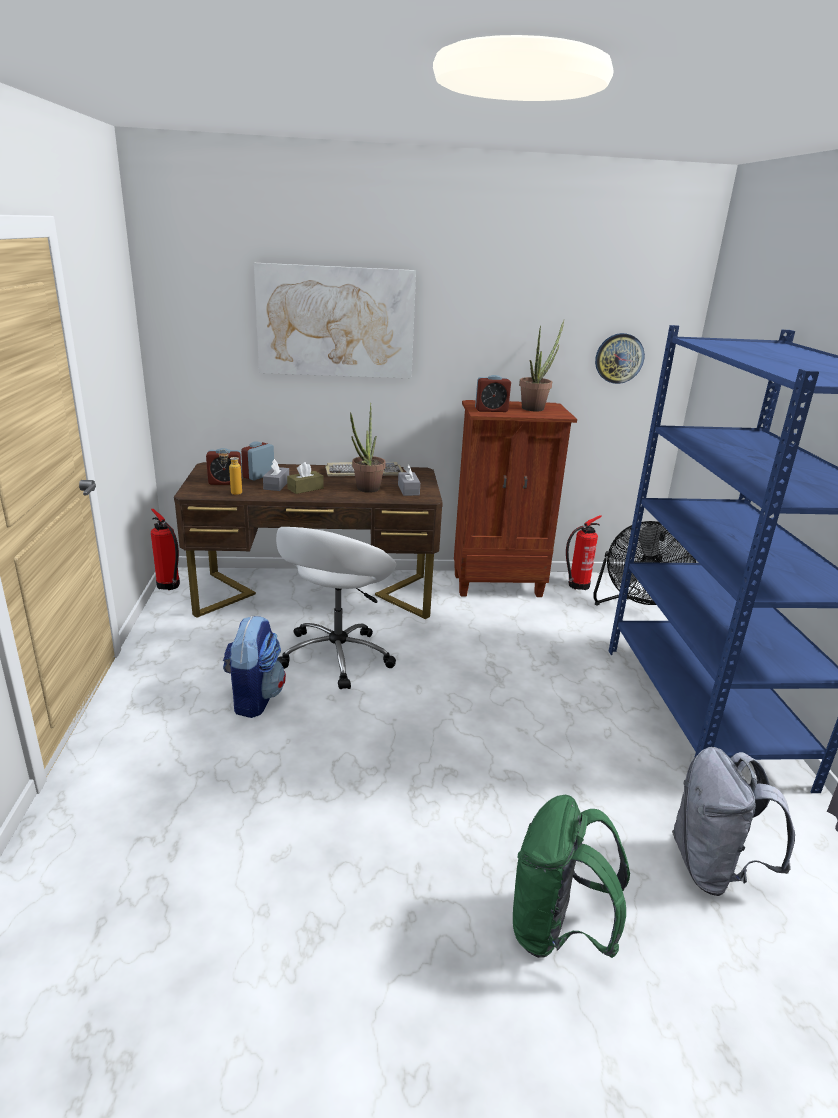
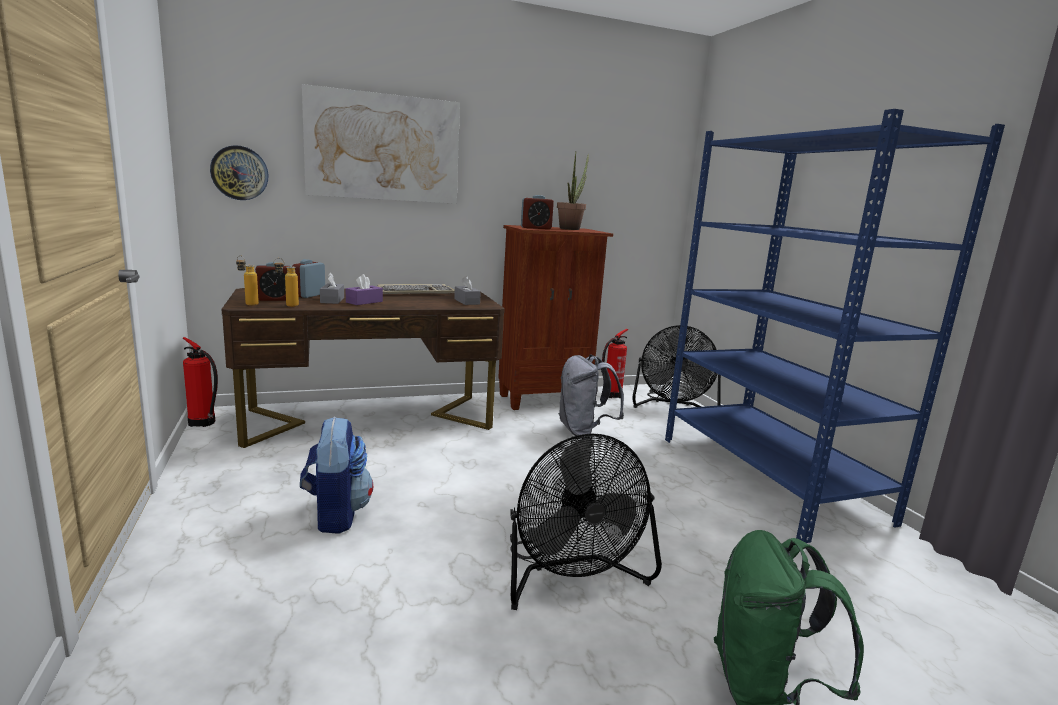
camera: 15 degrees left, 10 degrees down
white office chair [276,527,396,689] -> none
brown tissue box [287,462,324,494] -> purple tissue box [346,274,383,305]
potted plant [350,403,386,493] -> none
wall clock [595,333,645,384] -> wall clock moved to [210,145,269,200]
grey backpack [672,747,795,896] -> grey backpack moved to [558,354,624,439]
none -> bottle [236,255,259,306]
none -> black fan [510,434,662,610]

